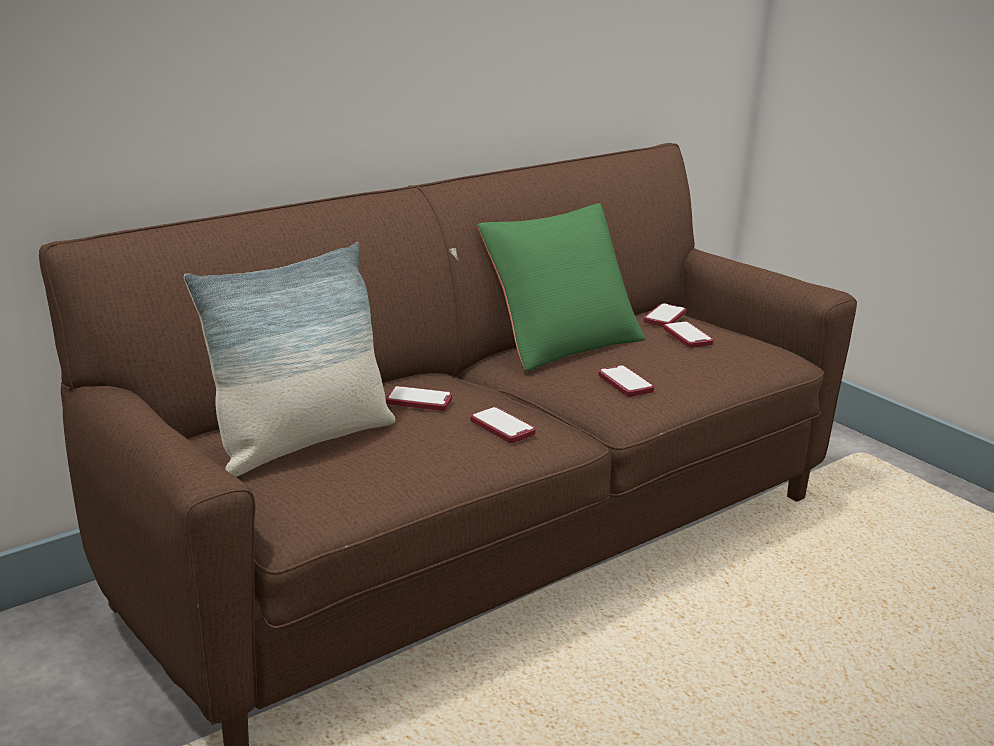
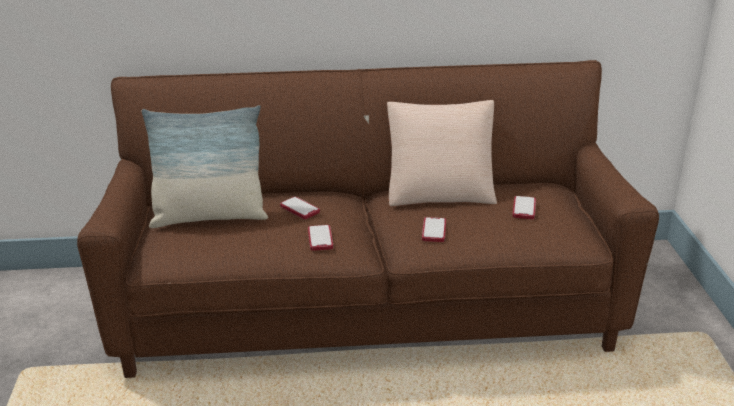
camera: 35 degrees right, 5 degrees up
green pillow [478,203,646,371] -> beige pillow [387,100,497,206]
phone [644,303,686,327] -> none

